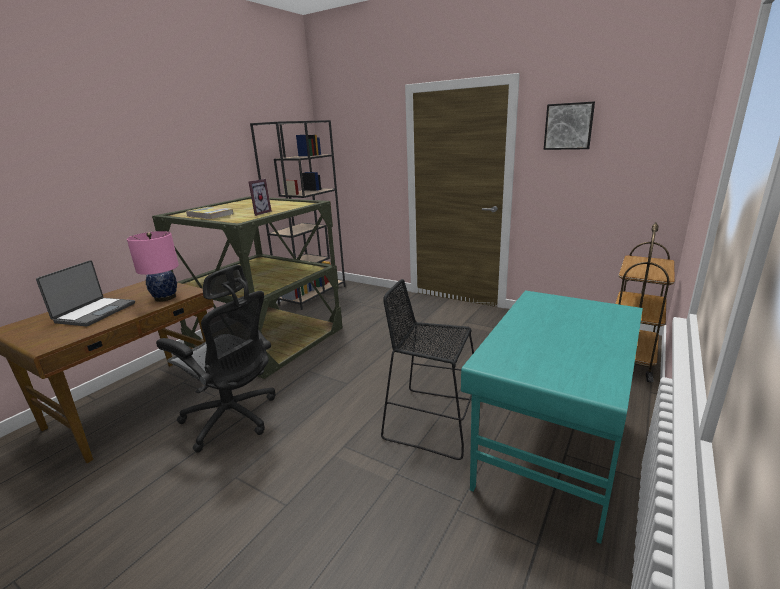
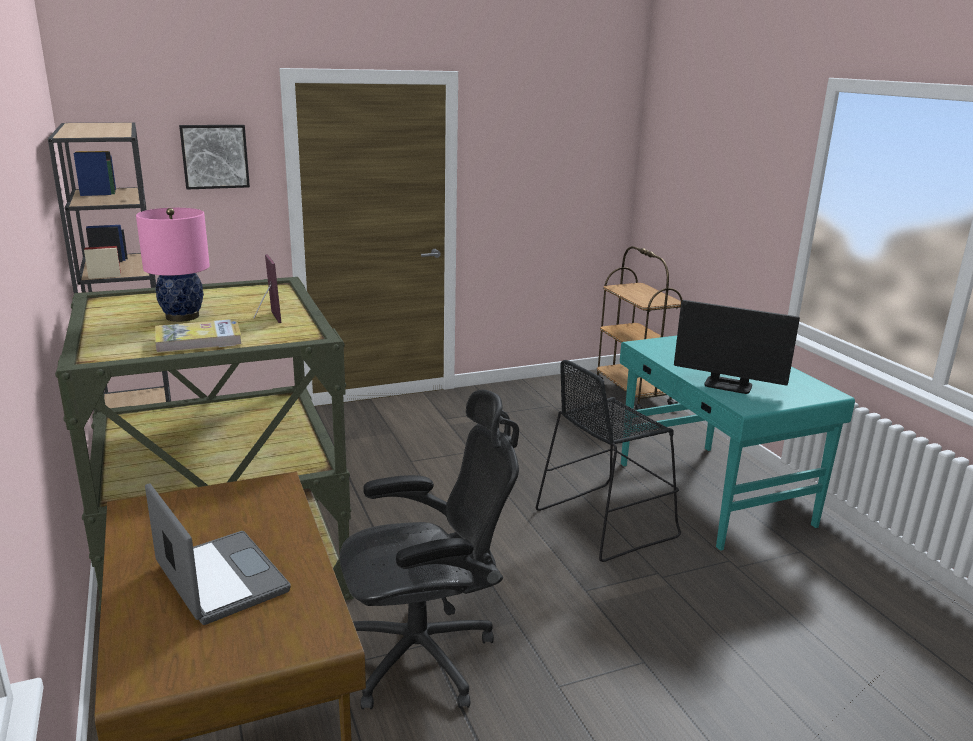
camera: 55 degrees left, 0 degrees up
pink table lamp [127,231,179,302] -> pink table lamp moved to [136,208,210,322]
picture [544,102,595,150] -> picture moved to [179,125,250,189]
none -> monitor [674,300,800,394]

